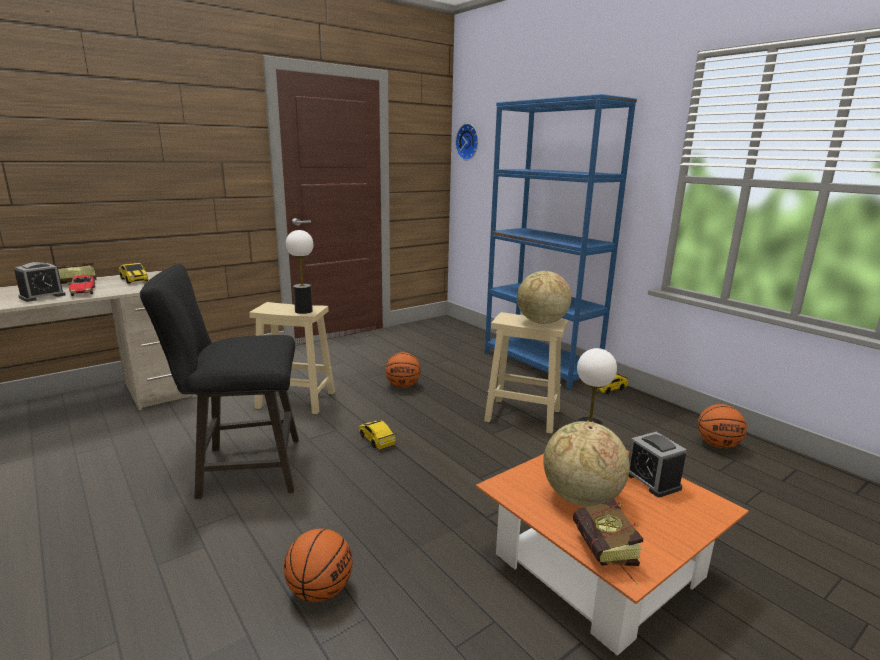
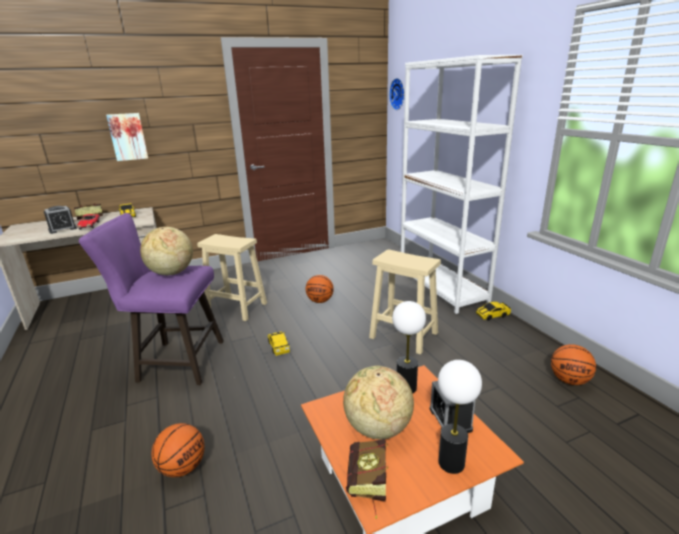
camera: 15 degrees right, 5 degrees up
black stool [139,264,299,499] -> purple stool [79,213,224,385]
table lamp [286,230,313,314] -> table lamp moved to [438,360,482,474]
blue bookcase [485,94,637,390] -> white bookcase [401,55,523,314]
globe [517,271,571,324] -> globe moved to [140,227,193,275]
none -> picture [106,113,148,161]

